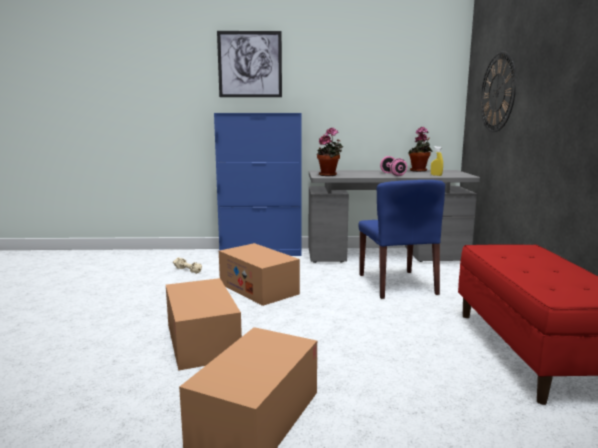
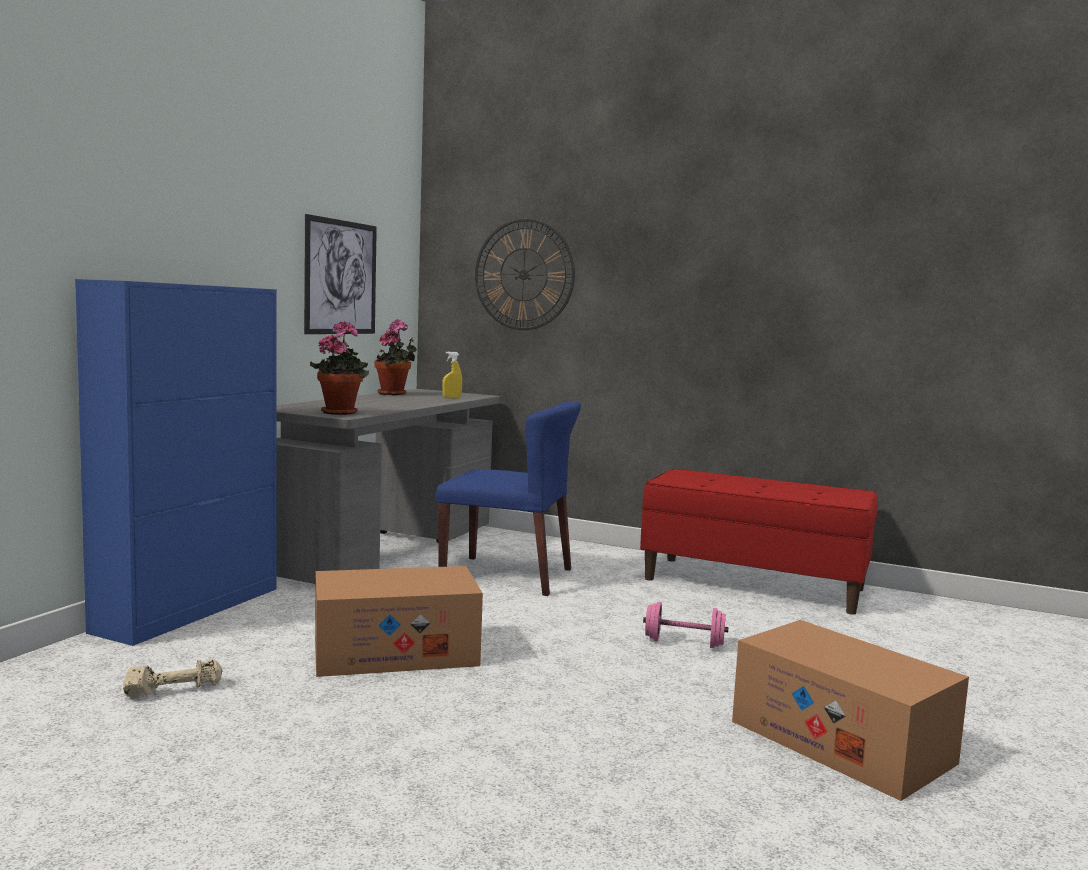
camera: 65 degrees left, 5 degrees down
cardboard box [166,278,242,371] -> none
picture [217,31,282,97] -> picture moved to [304,214,377,334]
pink dumbbell [380,156,407,176] -> pink dumbbell moved to [643,602,729,648]

